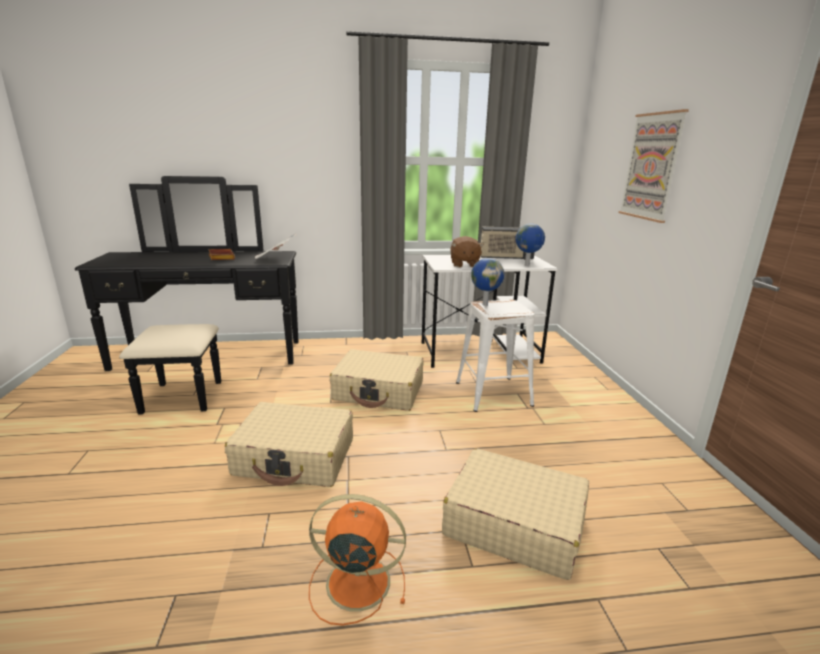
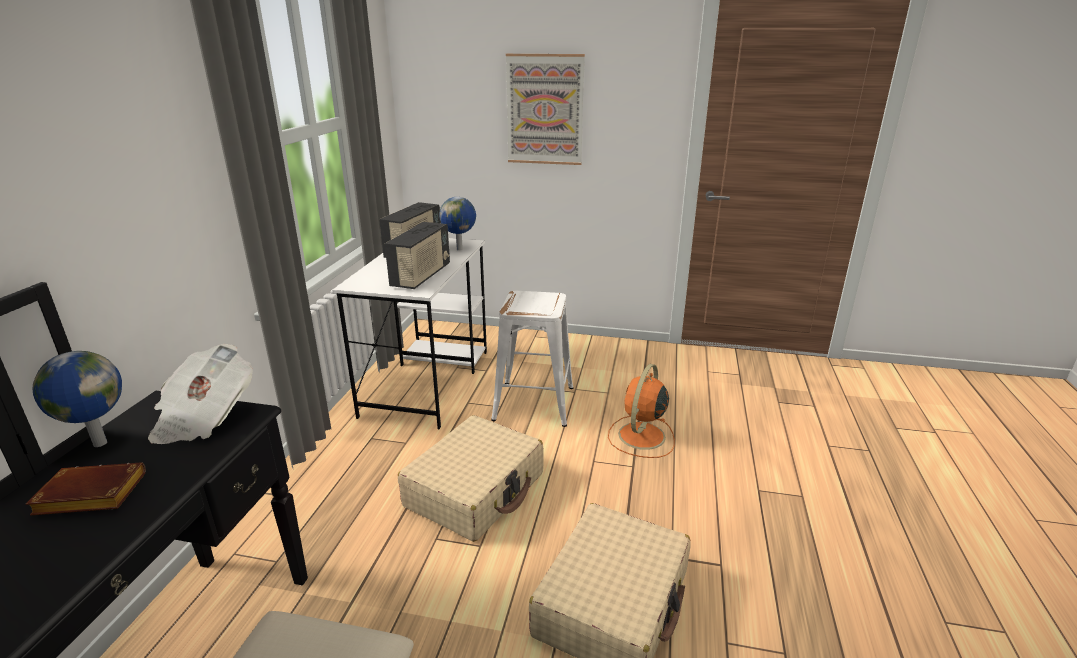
camera: 70 degrees left, 5 degrees up
orange fan [309,494,406,625] -> orange fan moved to [608,364,675,458]
beige suitcase [442,448,589,580] -> none
brown plush toy [450,236,484,268] -> radio [385,222,450,289]
globe [471,258,504,306] -> globe moved to [33,351,122,447]

